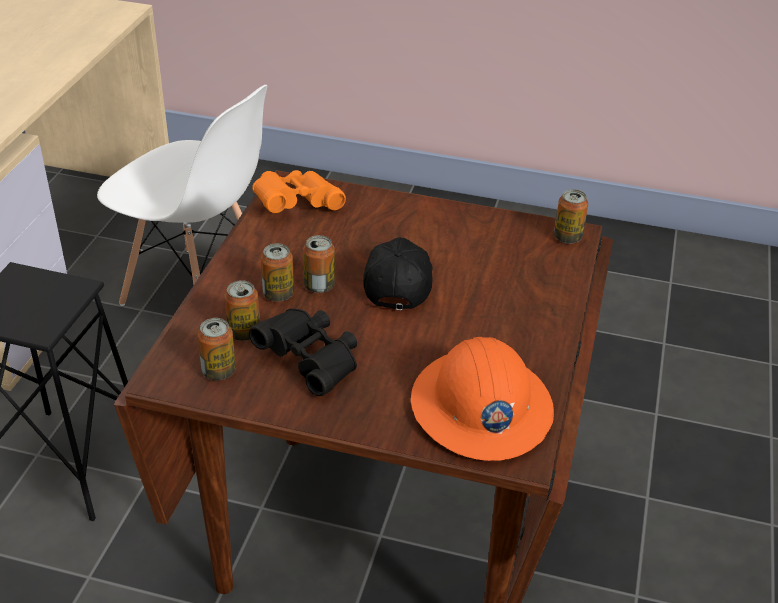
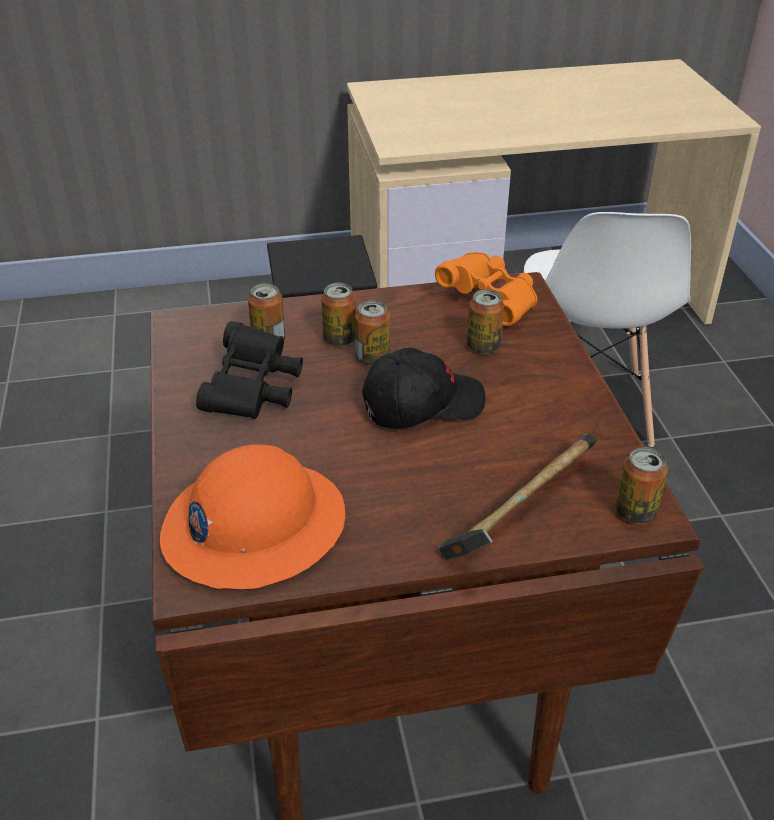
camera: 65 degrees right, 0 degrees up
can [197,318,236,380] -> can moved to [467,290,504,354]
none -> hammer [438,433,596,560]

